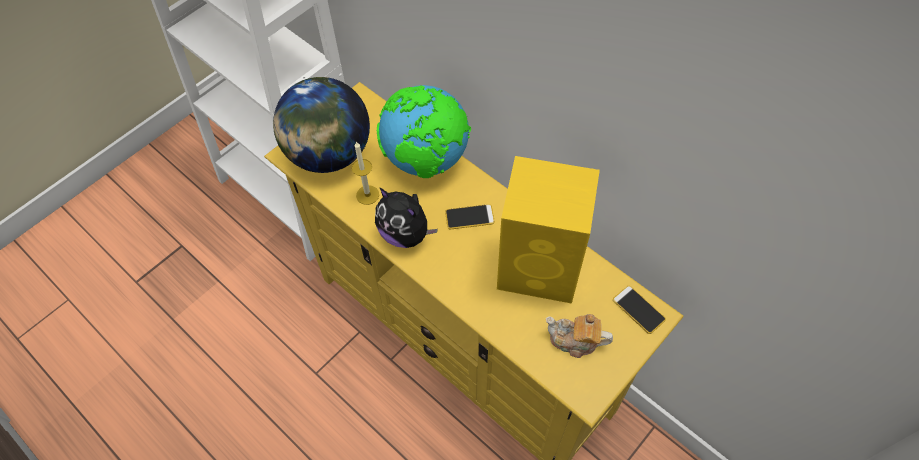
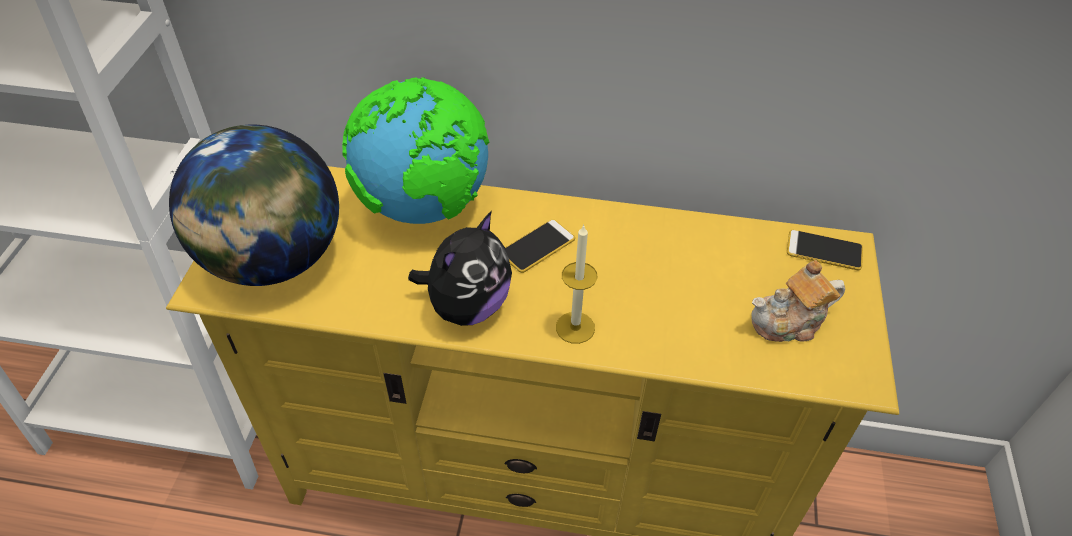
camera: 35 degrees left, 10 degrees down
candle [351,142,379,205] -> candle moved to [556,224,598,344]
plush toy [375,187,438,248] -> plush toy turned 60 degrees counterclockwise [408,211,512,326]
yellow speaker [497,156,600,304] -> none

